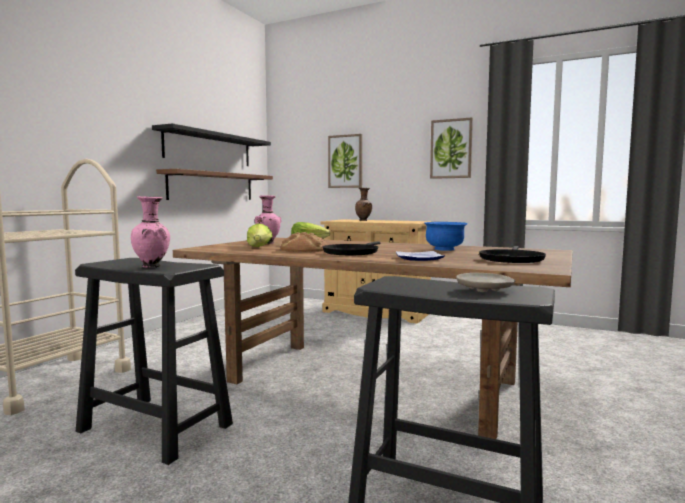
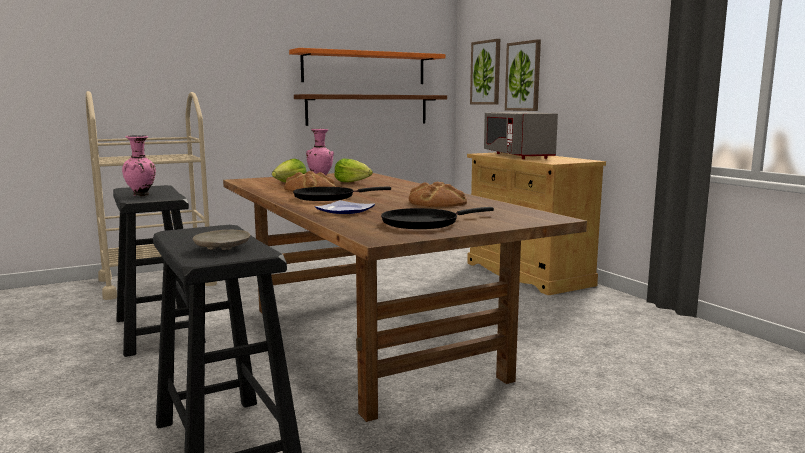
camera: 35 degrees right, 5 degrees up
black shelf [152,123,271,166] -> orange shelf [289,48,445,84]
brown vase [355,188,372,221] -> grey microwave [484,112,558,159]
blue bowl [424,222,467,251] -> bread [409,181,467,207]
picture [430,117,473,179] -> picture moved to [470,39,500,105]

